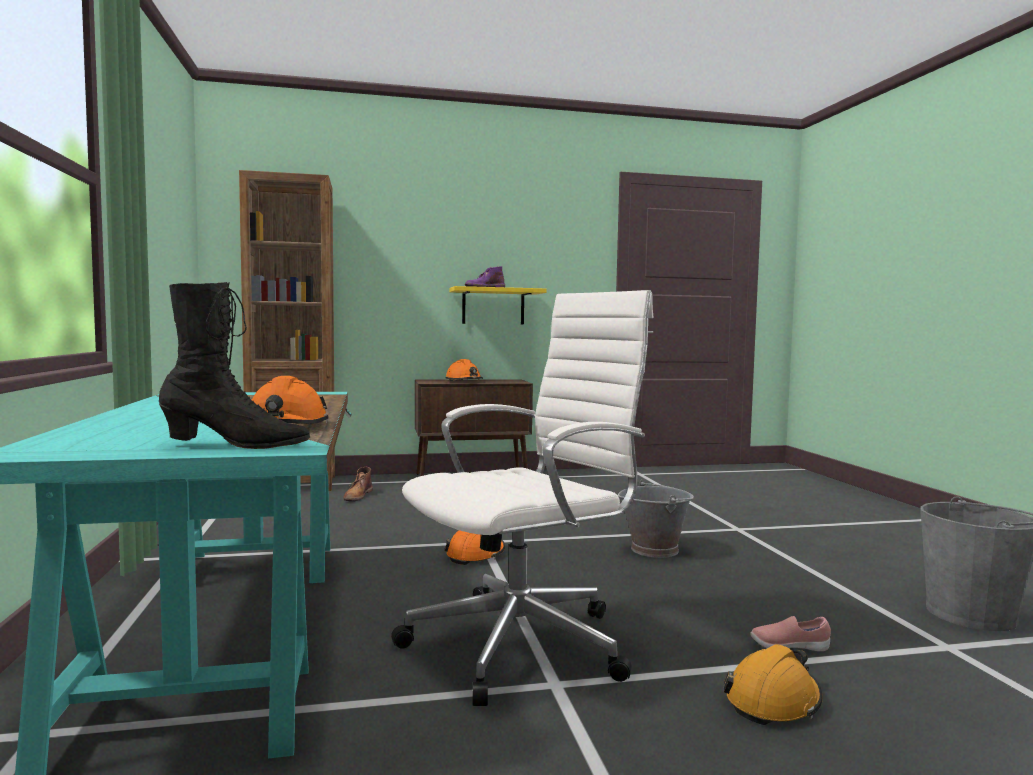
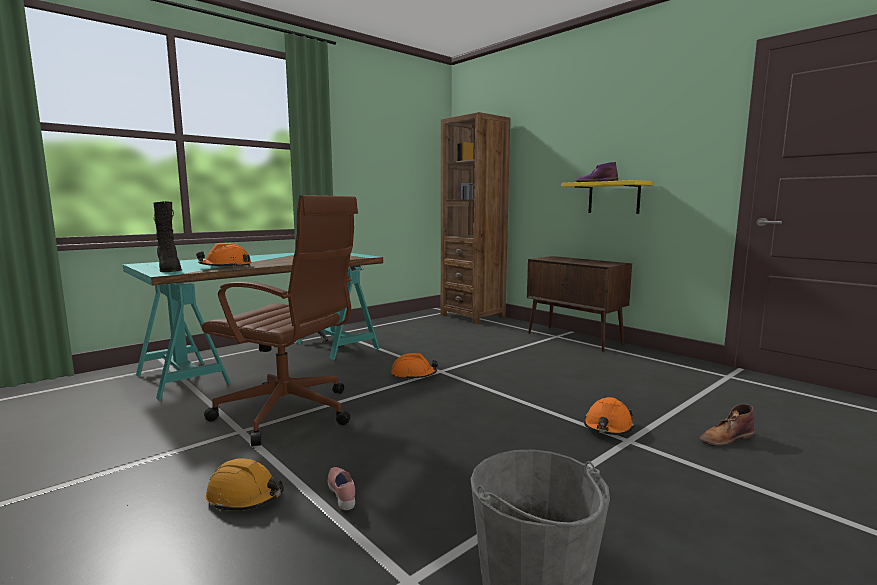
camera: 60 degrees right, 5 degrees up
brown boot [343,467,373,501] -> brown boot moved to [700,404,755,446]
white office chair [391,290,653,706] -> brown office chair [202,195,358,446]
orange hard hat [446,359,483,381] -> orange hard hat moved to [584,397,634,435]
grey bucket [618,479,694,558] -> none

